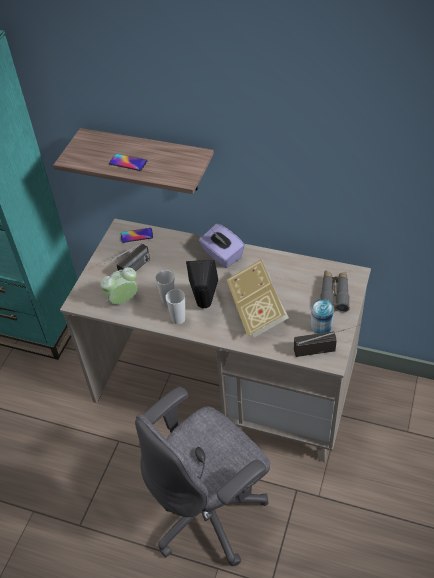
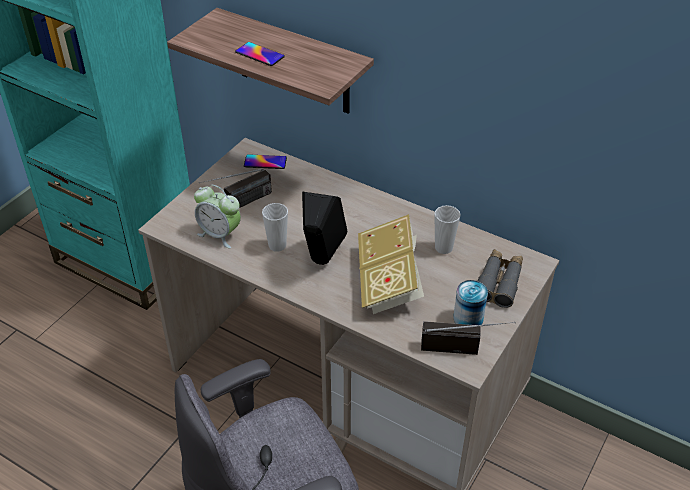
camera: 10 degrees right, 5 degrees down
alarm clock [100,267,138,304] -> alarm clock turned 135 degrees counterclockwise [194,185,241,248]
cup [165,289,185,324] -> cup moved to [434,205,461,254]
purple tissue box [199,224,245,268] -> none

